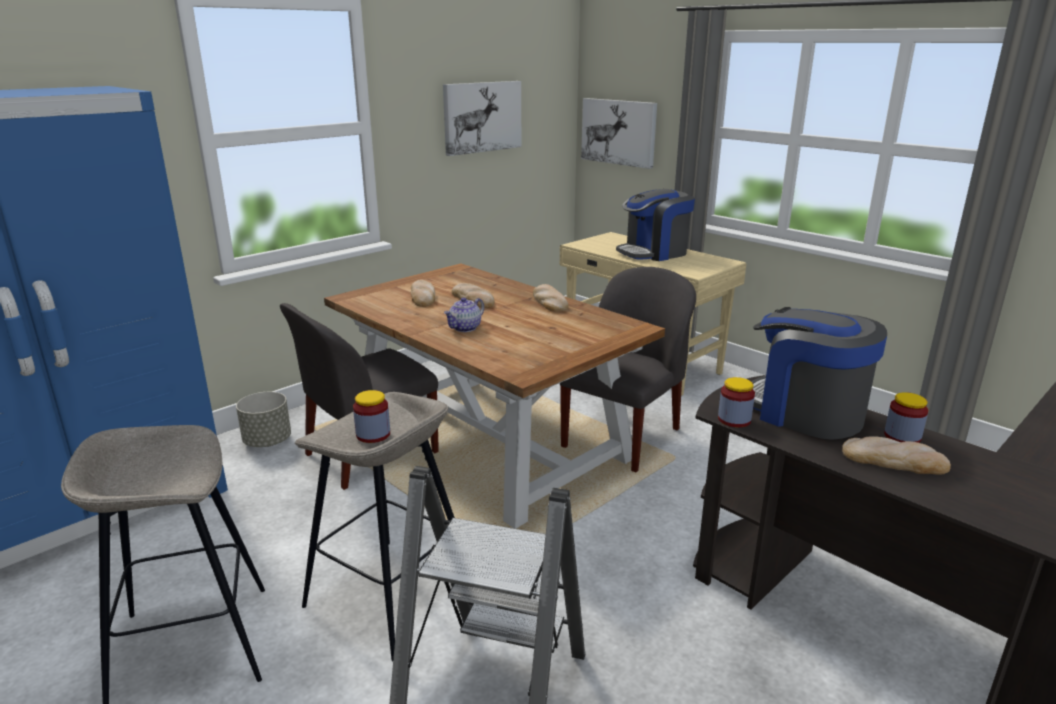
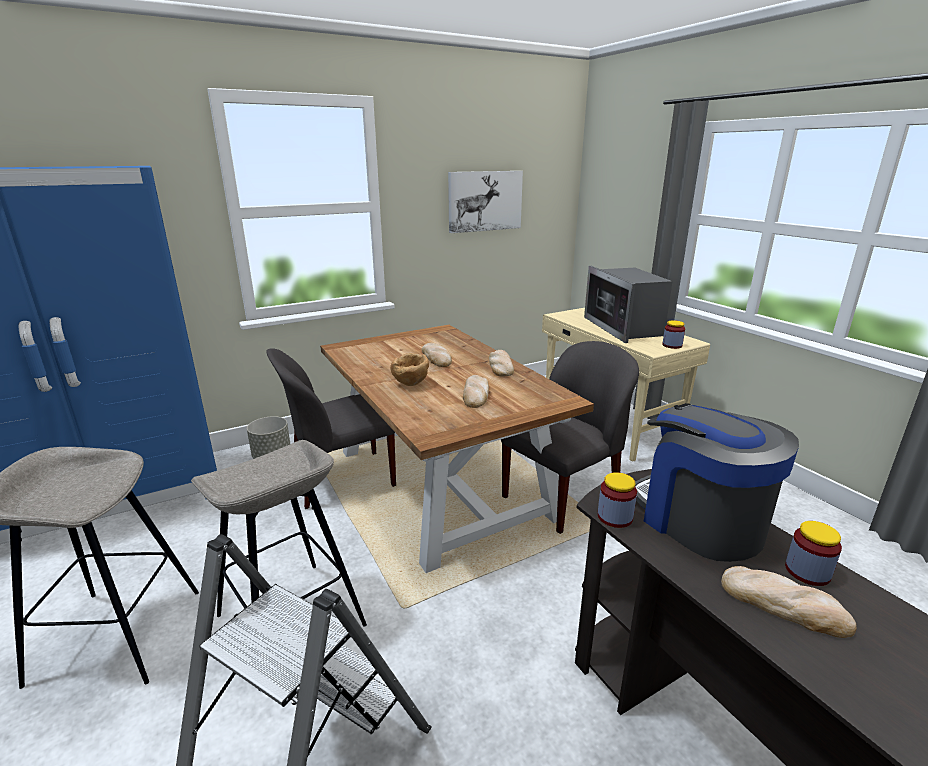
camera: 15 degrees right, 0 degrees up
jar [353,390,390,443] -> jar moved to [662,320,685,349]
bread [411,279,435,307] -> bread moved to [463,375,489,408]
teapot [444,298,484,332] -> brown bowl [390,353,429,386]
picture [581,98,657,169] -> none
coffee machine [616,189,695,261] -> microwave [584,266,673,343]

